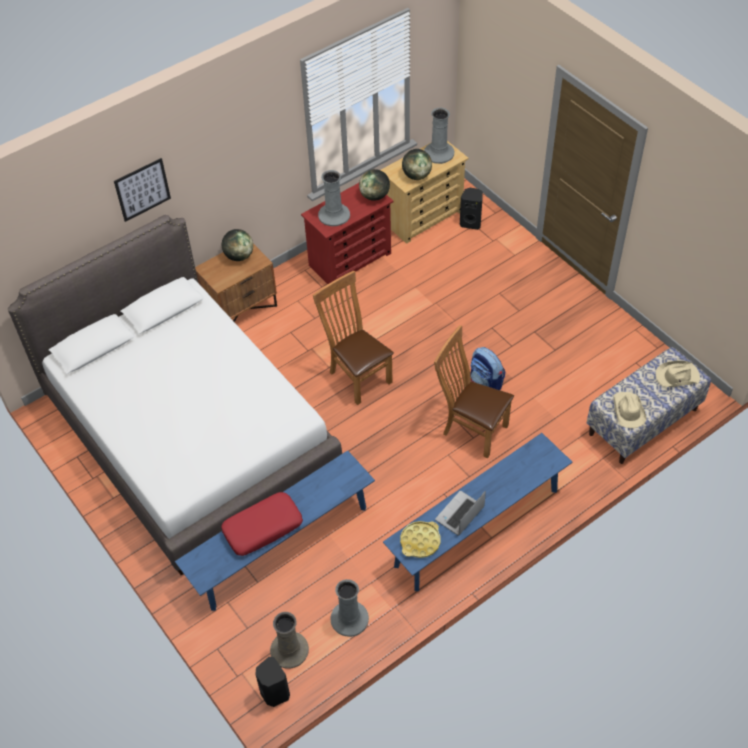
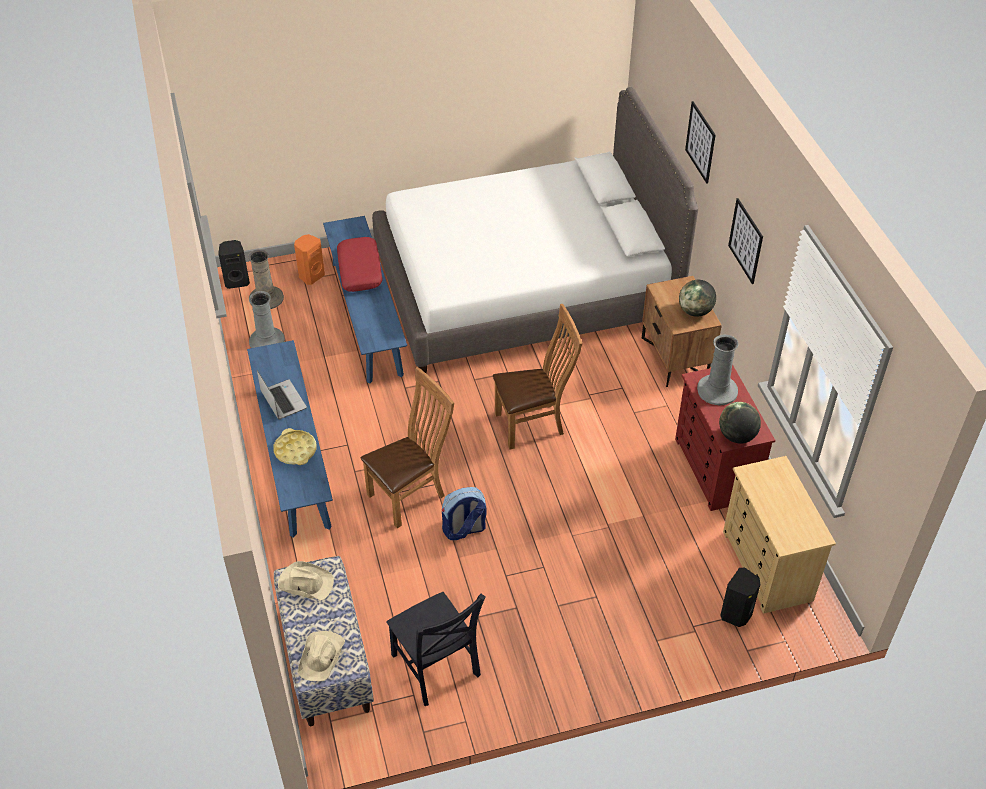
camera: 110 degrees right, 5 degrees down
yellow tray [400,521,441,558] -> yellow tray moved to [273,428,316,465]
globe [402,149,432,180] -> none
grey vase [424,108,454,164] -> none
none -> orange speaker [294,234,325,285]
none -> black chair [386,592,486,706]
none -> picture [728,198,763,284]

